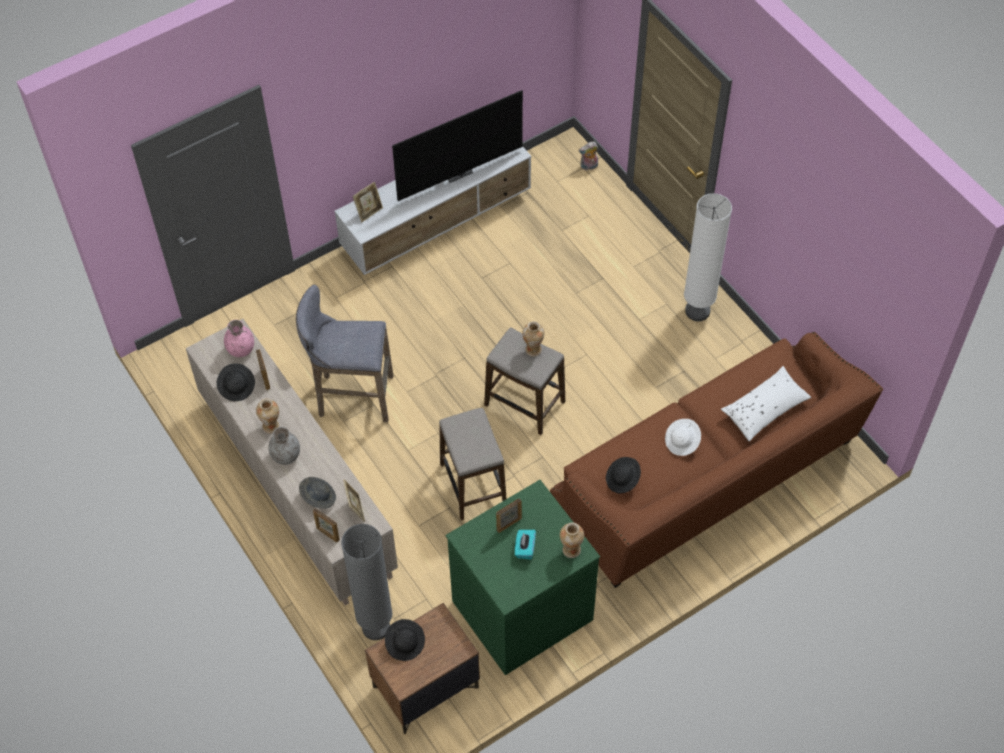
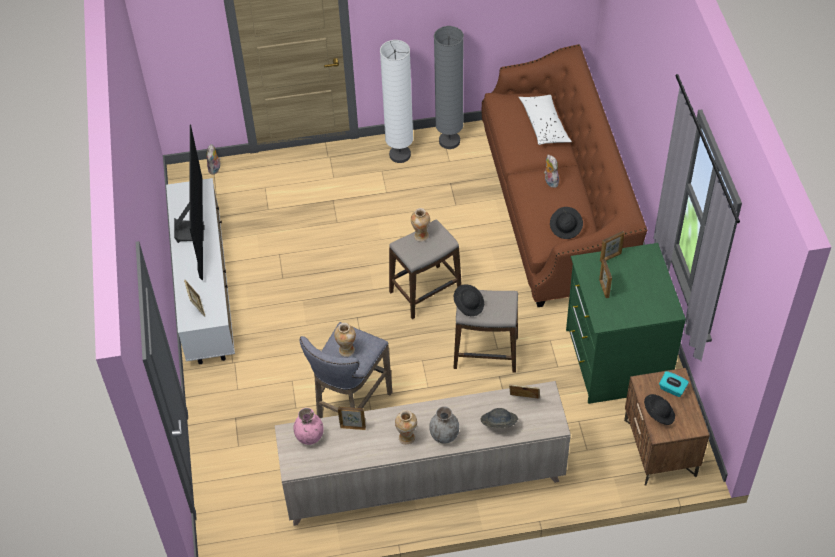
camera: 65 degrees left, 5 degrees down
black hat [217,363,255,401] -> black hat moved to [454,285,484,316]
picture frame [313,508,340,542] -> picture frame moved to [600,231,624,262]
grey floor lamp [341,524,392,640] -> grey floor lamp moved to [434,26,464,149]
turquoise tissue box [515,530,536,560] -> turquoise tissue box moved to [659,371,689,397]
vase [560,522,584,558] -> vase moved to [334,322,356,357]
white hat [665,419,701,456] -> plush toy [544,155,559,188]

